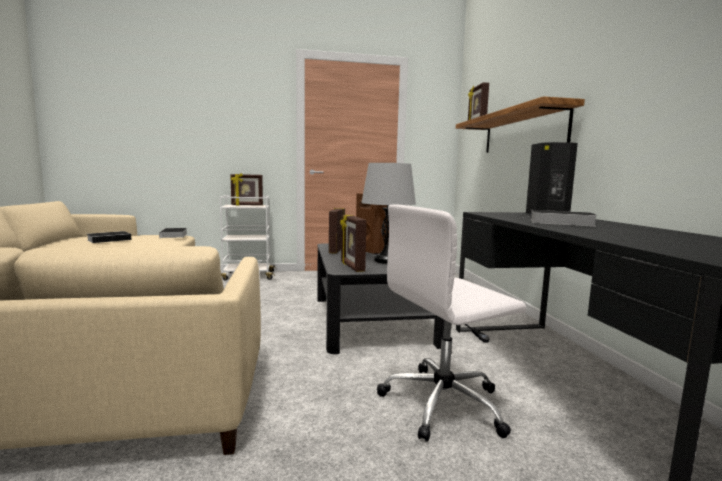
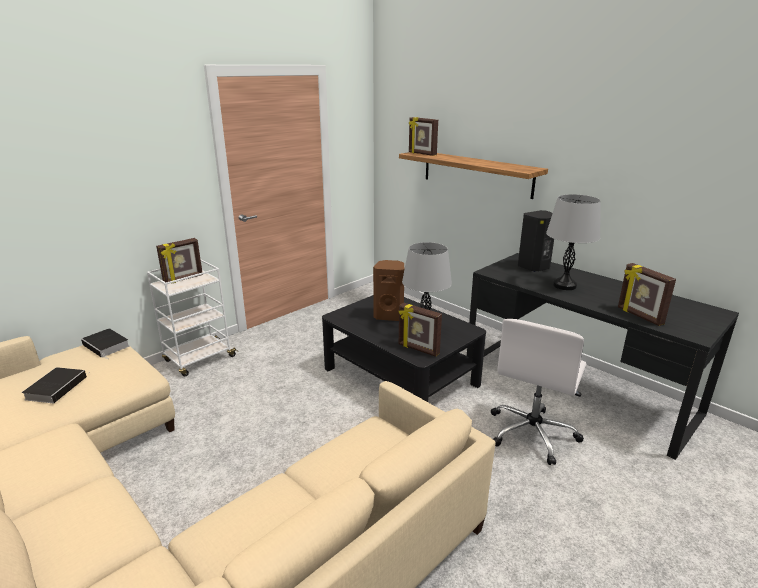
camera: 35 degrees left, 15 degrees up
picture frame [329,207,345,254] -> picture frame moved to [618,263,676,326]
book [531,210,598,227] -> grey table lamp [546,194,600,290]

